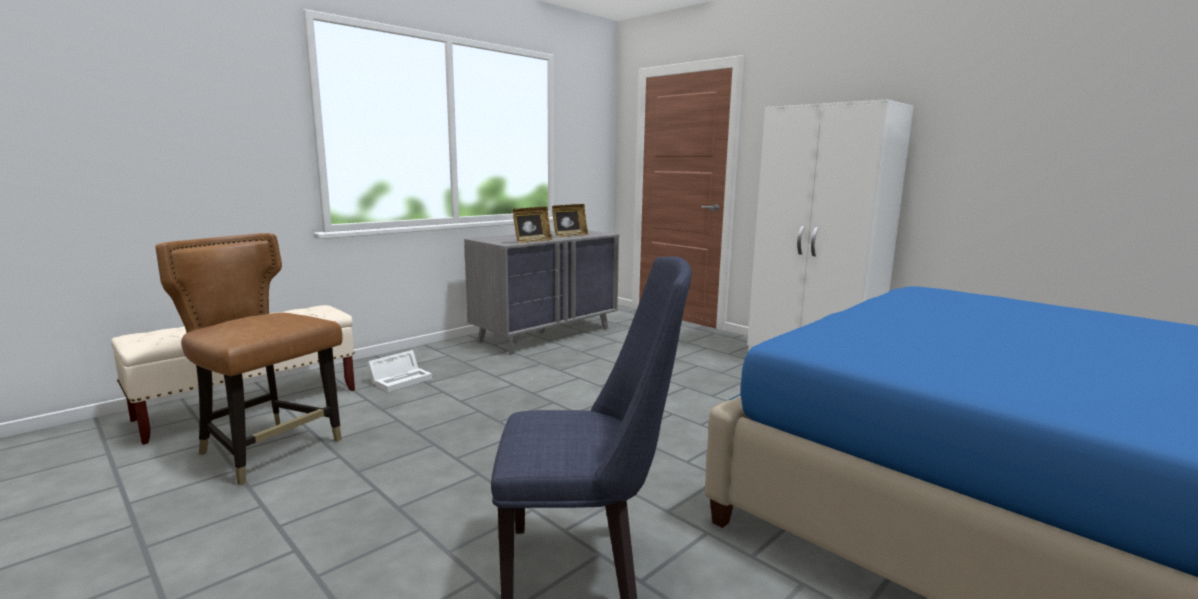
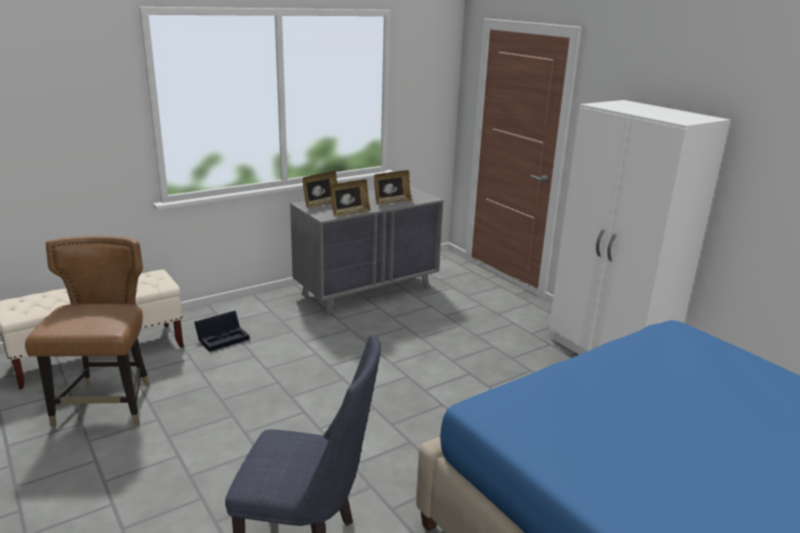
camera: 10 degrees right, 10 degrees up
brown chair [155,233,342,485] -> brown chair turned 45 degrees clockwise [25,236,150,427]
white storage box [366,350,432,392] -> black storage box [194,311,249,352]
none -> picture frame [302,171,337,208]

